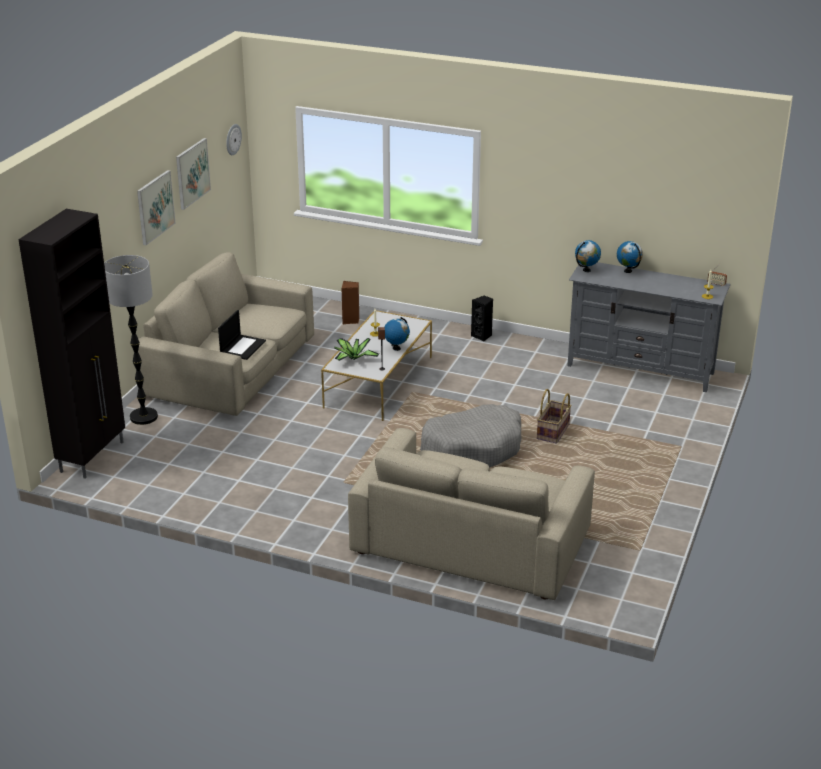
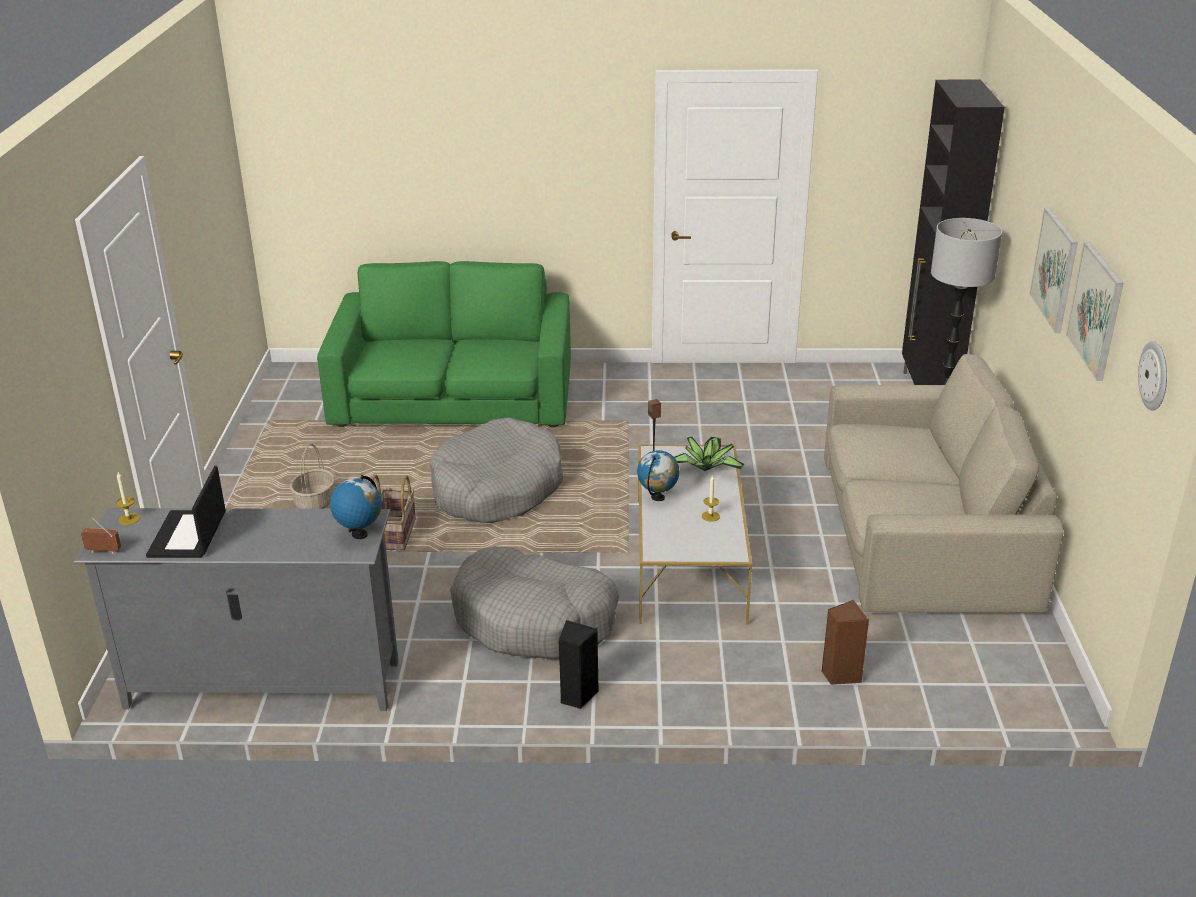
camera: 160 degrees right, 0 degrees up
laptop [218,310,266,360] -> laptop moved to [146,466,226,558]
beige sofa [348,428,595,600] -> green sofa [317,261,571,427]
globe [617,241,643,273] -> none
none -> basket [290,444,335,509]
none -> grey dog bed [450,546,619,659]

